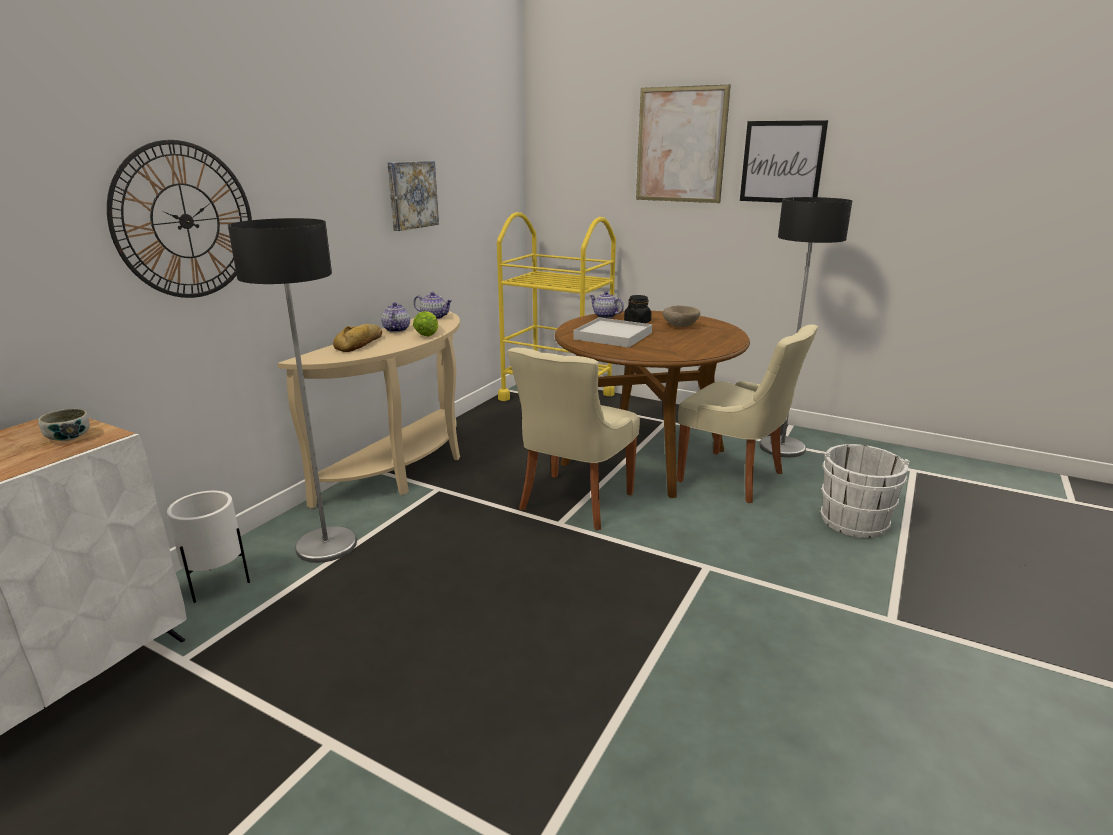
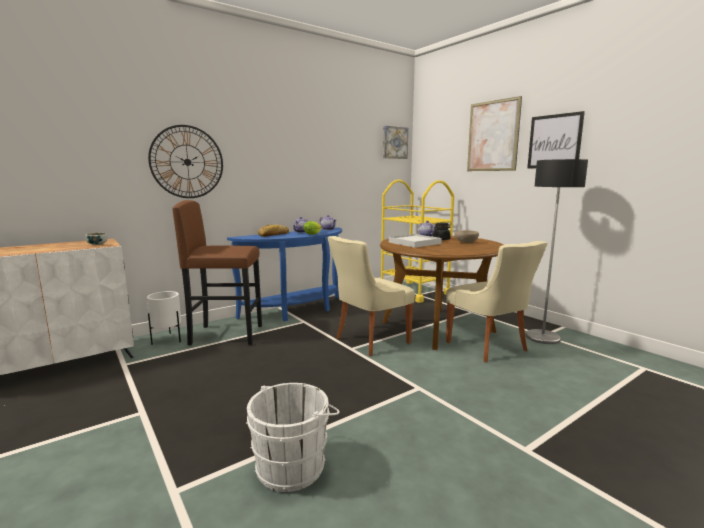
camera: 25 degrees right, 10 degrees down
floor lamp [228,218,357,563] -> brown stool [172,200,262,345]
beige console table [278,311,460,508] -> blue console table [227,227,342,321]
picture [387,161,439,231] -> picture moved to [383,126,408,159]
white bucket [820,444,910,538] -> white bucket moved to [246,383,339,492]

